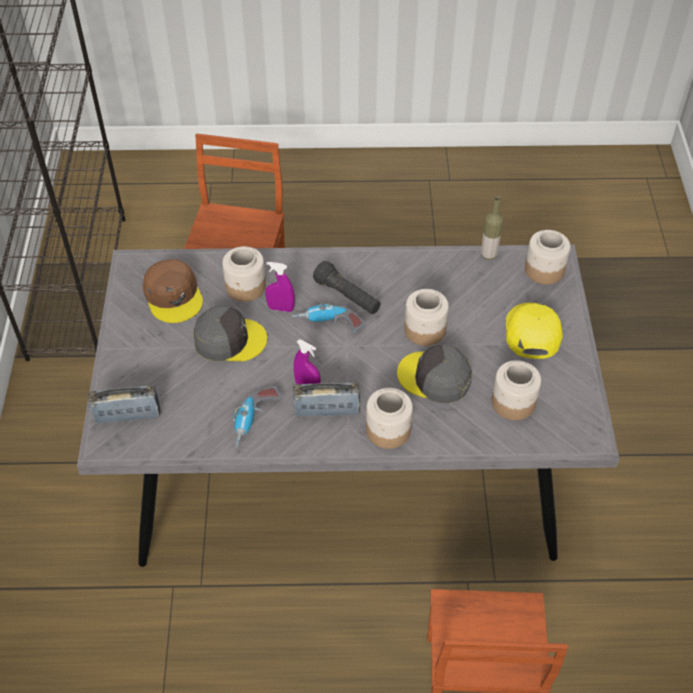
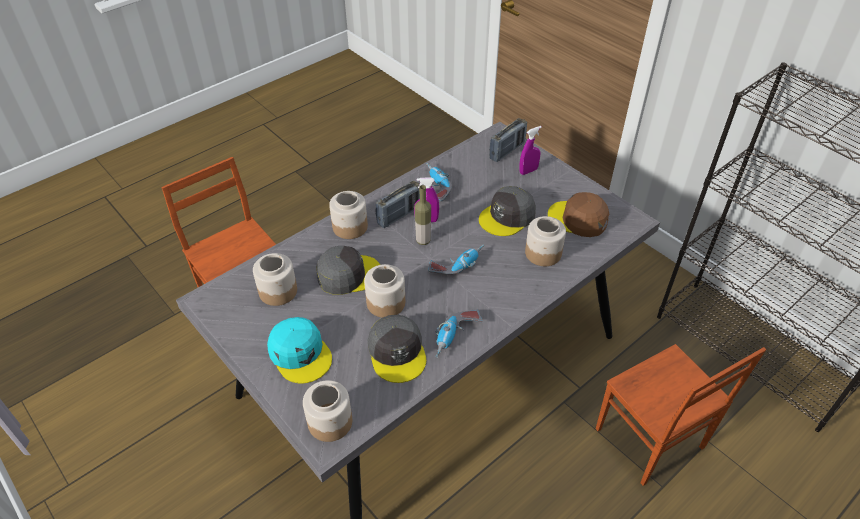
camera: 140 degrees right, 5 degrees down
purple spray bottle [265,262,295,312] -> purple spray bottle moved to [519,126,542,175]
black flashlight [313,261,381,314] -> none
bottle [481,196,503,260] -> bottle moved to [415,185,431,245]
yellow cap [506,302,563,359] -> turquoise cap [267,317,332,384]
none -> grey cap [368,315,426,383]
none -> power drill [436,309,482,358]

